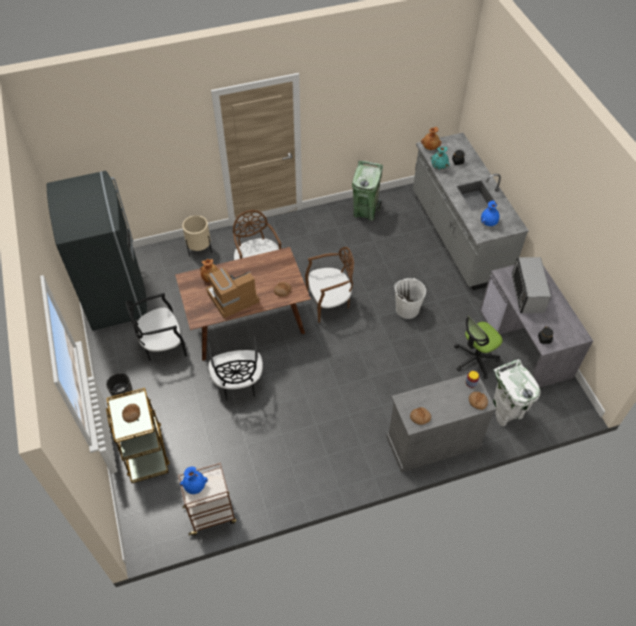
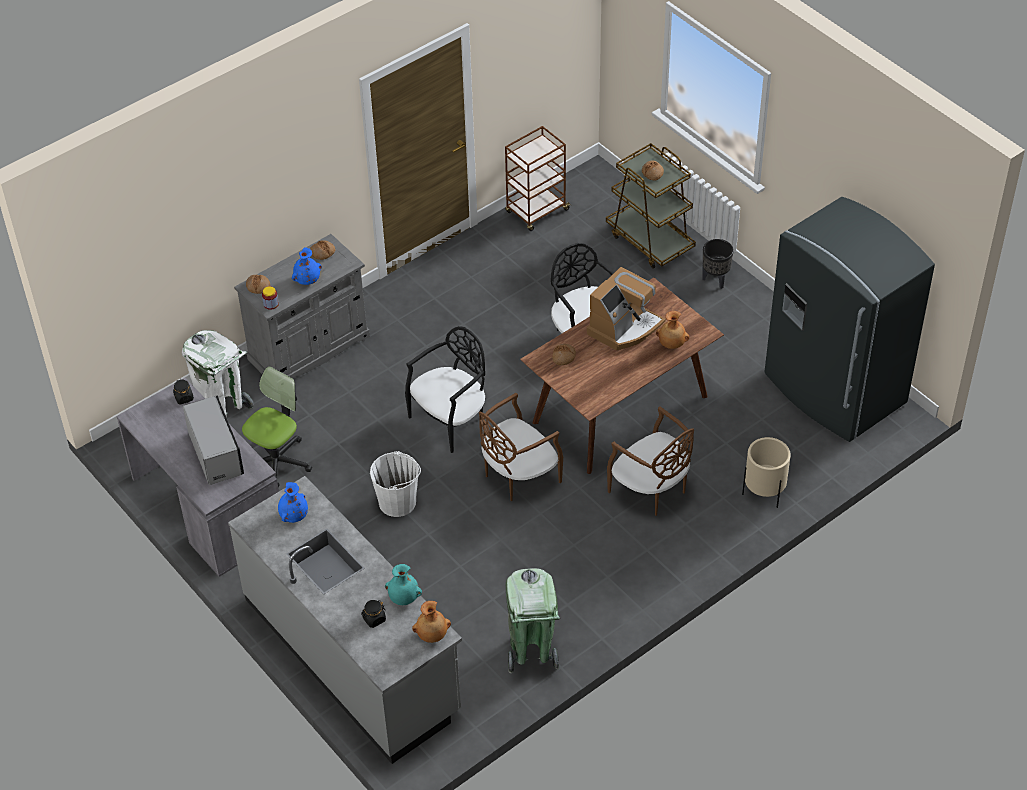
camera: 160 degrees right, 5 degrees down
black chair [126,293,187,361] -> black chair moved to [405,326,485,453]
blue vase [180,467,208,494] -> blue vase moved to [292,247,322,285]

